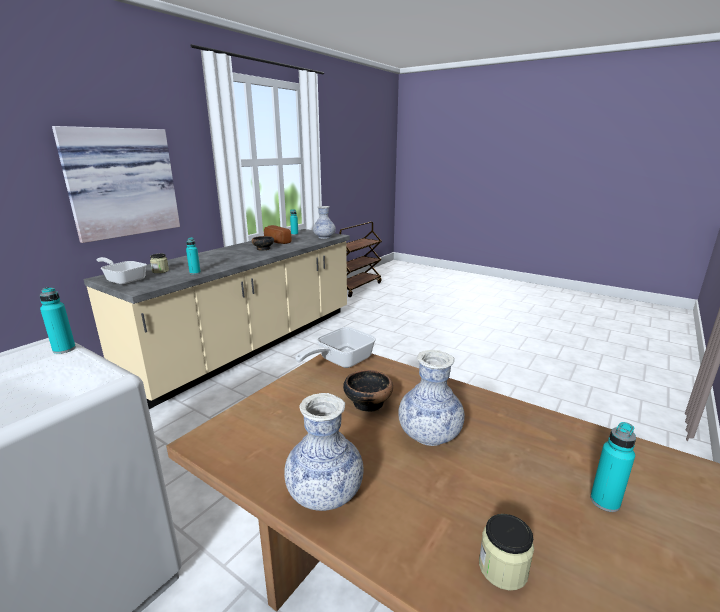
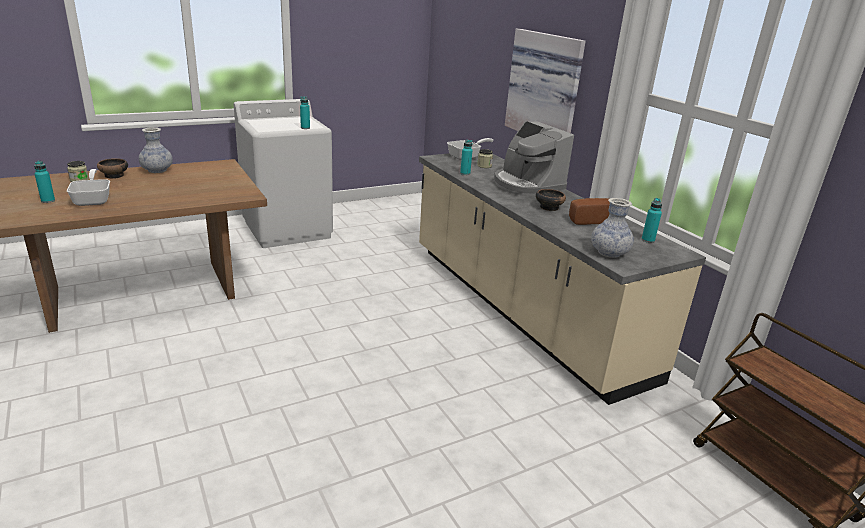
camera: 115 degrees right, 5 degrees up
frying pan [295,327,376,368] -> frying pan moved to [67,169,110,206]
bowl [343,370,393,412] -> bowl moved to [97,158,128,179]
vase [398,350,465,446] -> none
none -> coffee machine [494,121,574,196]

